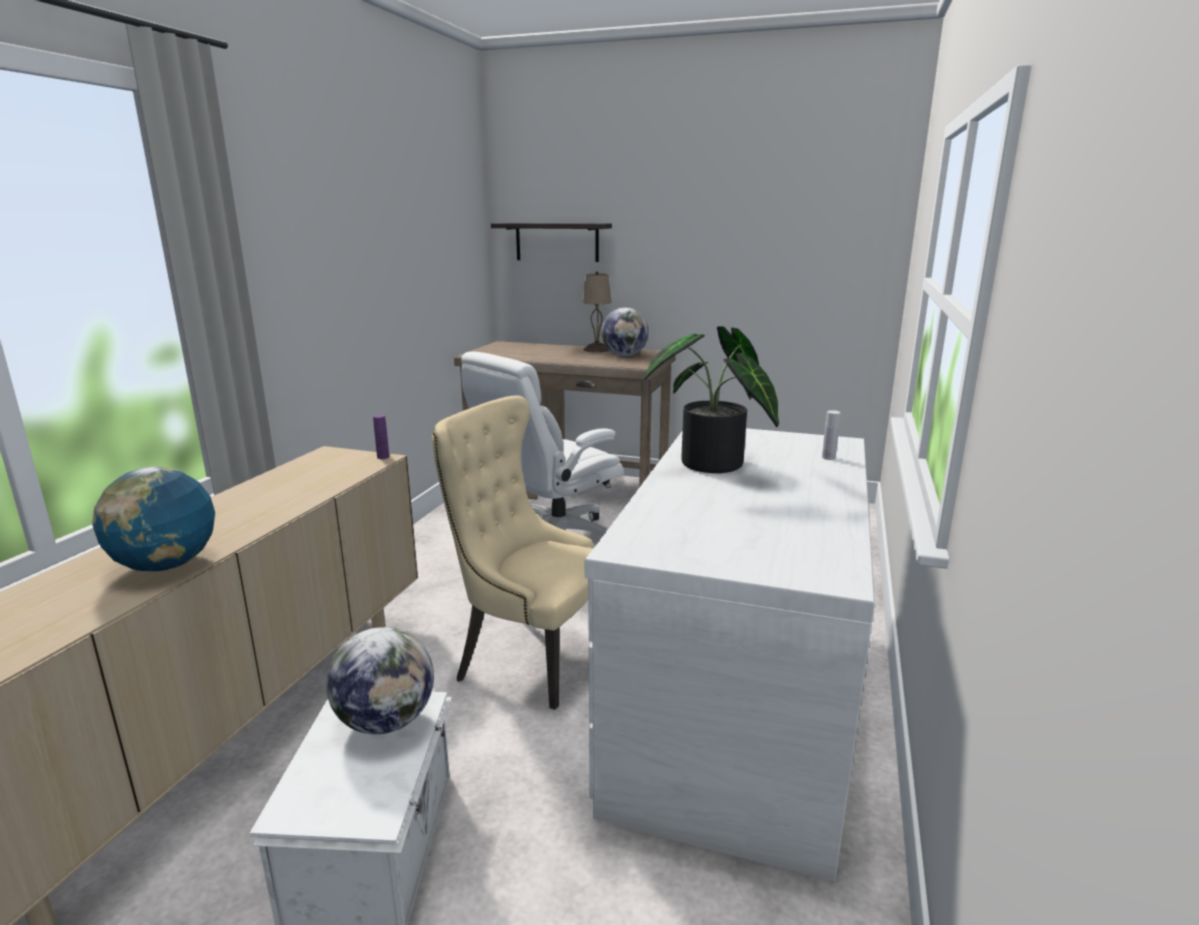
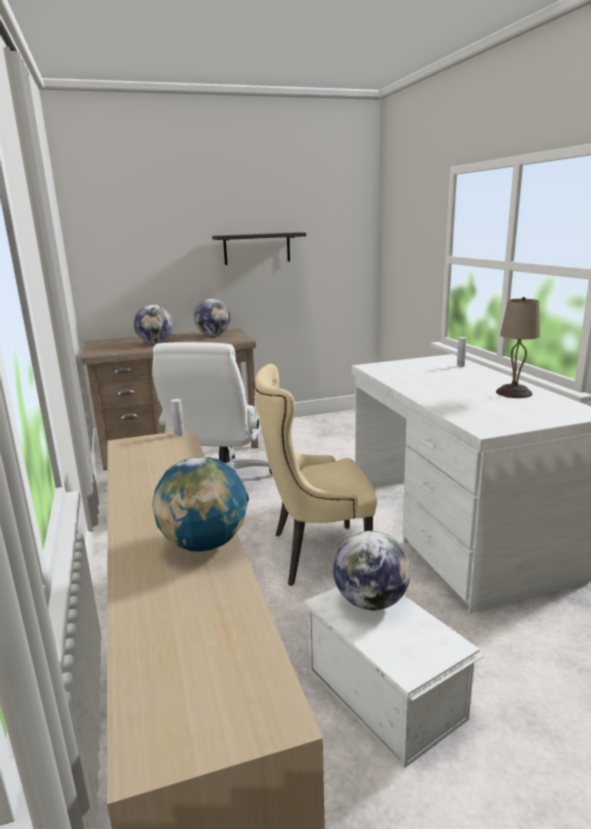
camera: 35 degrees left, 0 degrees up
purple bottle [373,415,389,459] -> white bottle [171,399,184,436]
shelf [491,223,612,262] -> shelf moved to [212,232,306,265]
beige table lamp [582,272,612,352] -> beige table lamp moved to [496,297,540,398]
potted plant [644,326,779,473] -> none
none -> globe [134,305,174,344]

